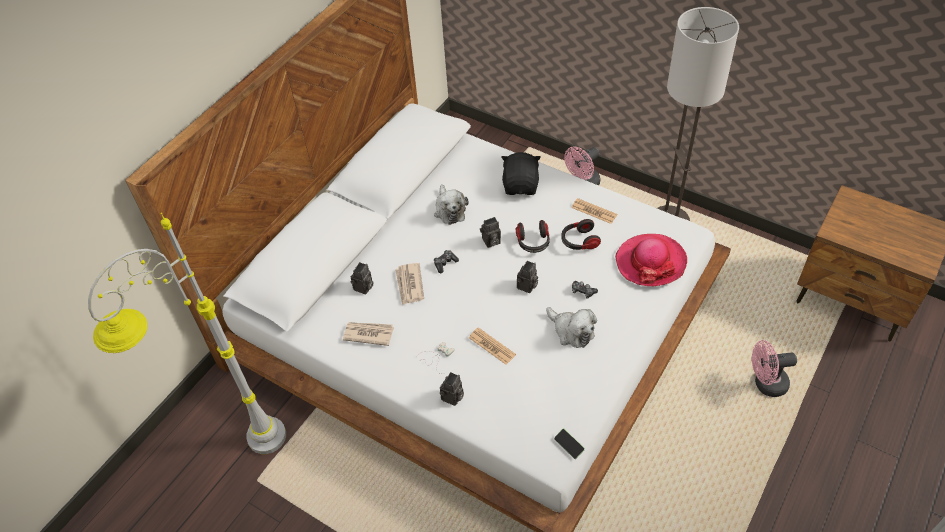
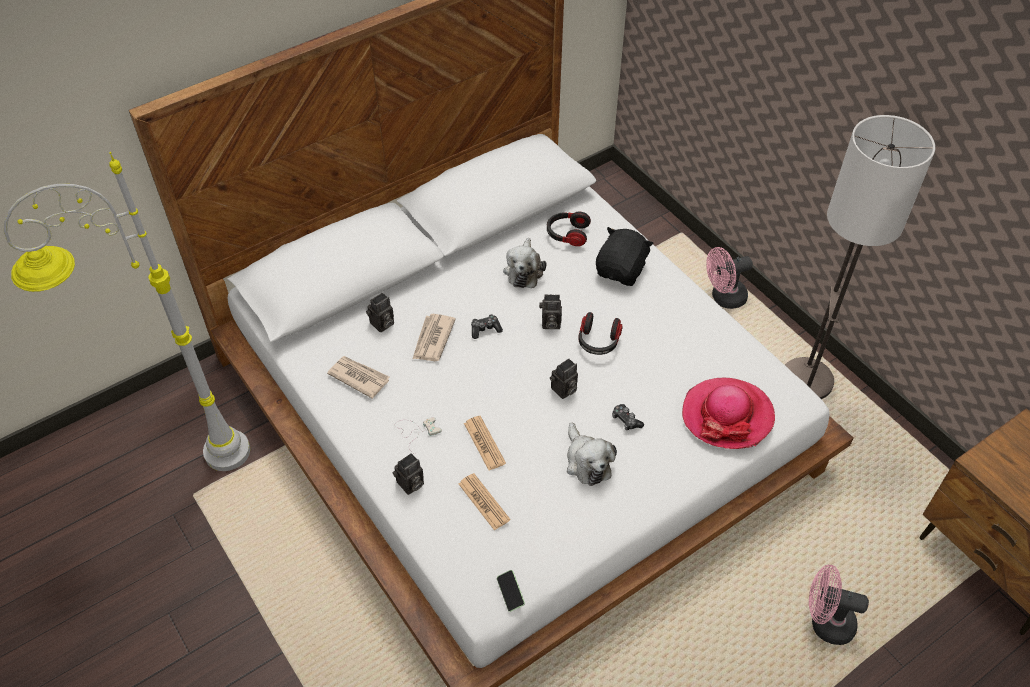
camera: 20 degrees right, 0 degrees up
headphones [561,219,601,250] -> headphones moved to [547,212,591,246]
newspaper [572,198,617,224] -> newspaper moved to [459,473,511,530]

